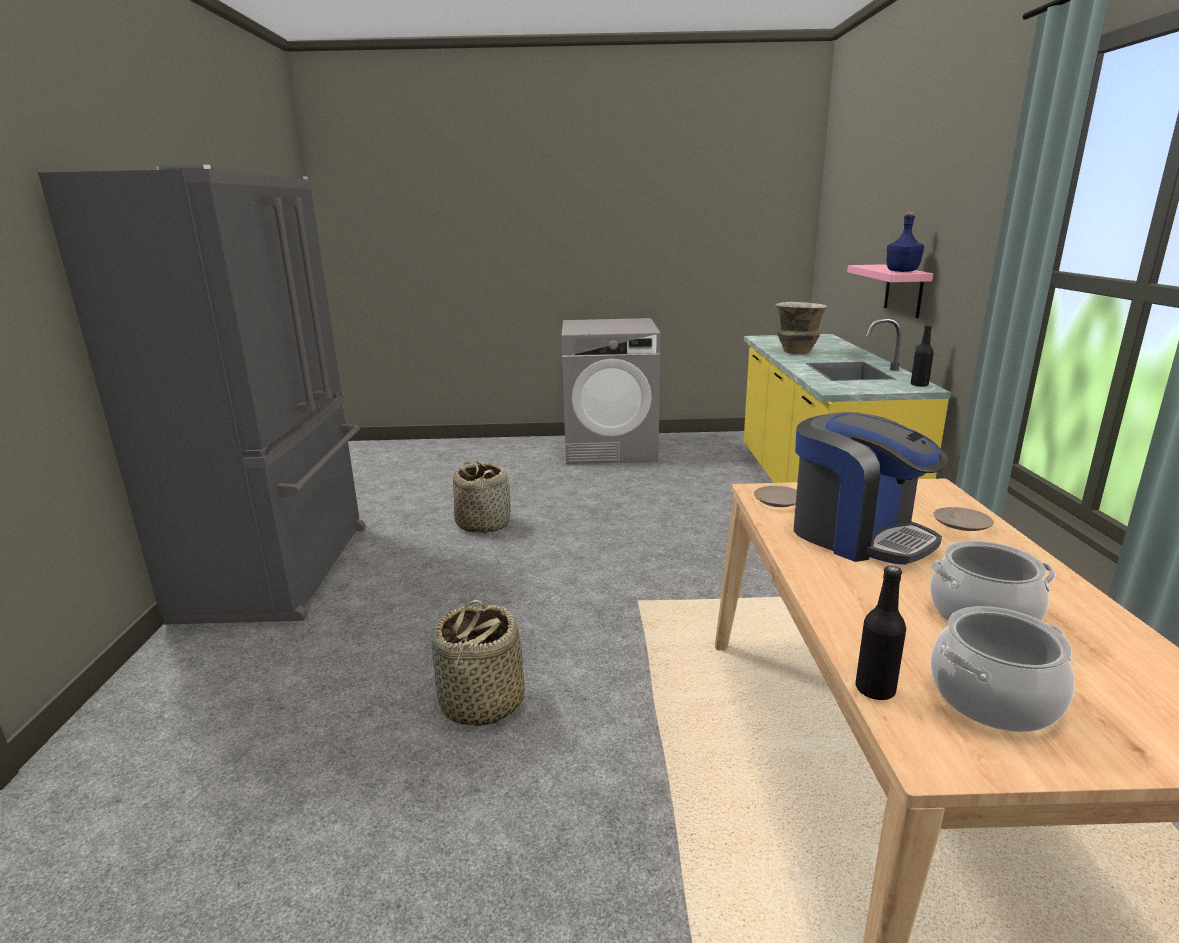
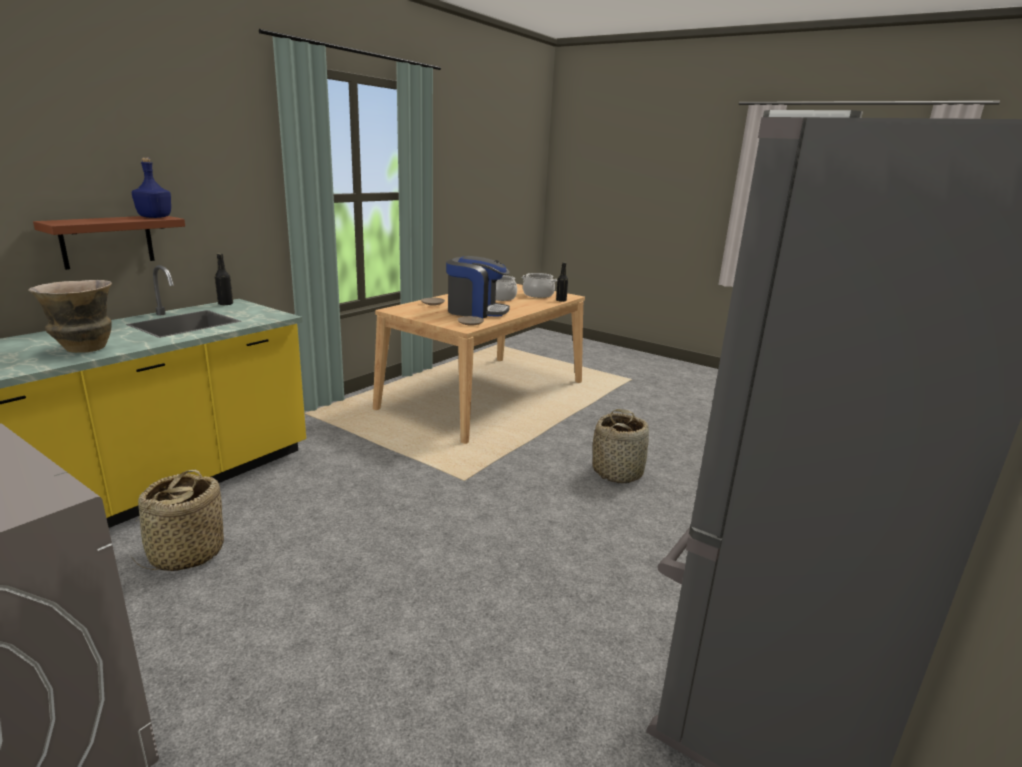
camera: 145 degrees left, 0 degrees up
basket [453,459,511,533] -> basket moved to [133,470,224,571]
coffee machine [794,412,948,565] -> coffee machine turned 105 degrees clockwise [446,256,510,318]
pink shelf [847,264,933,318] -> brown shelf [33,216,185,270]

